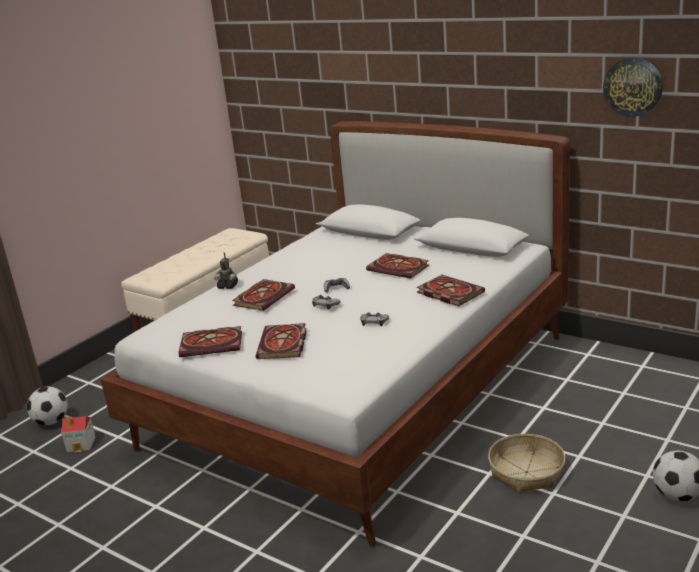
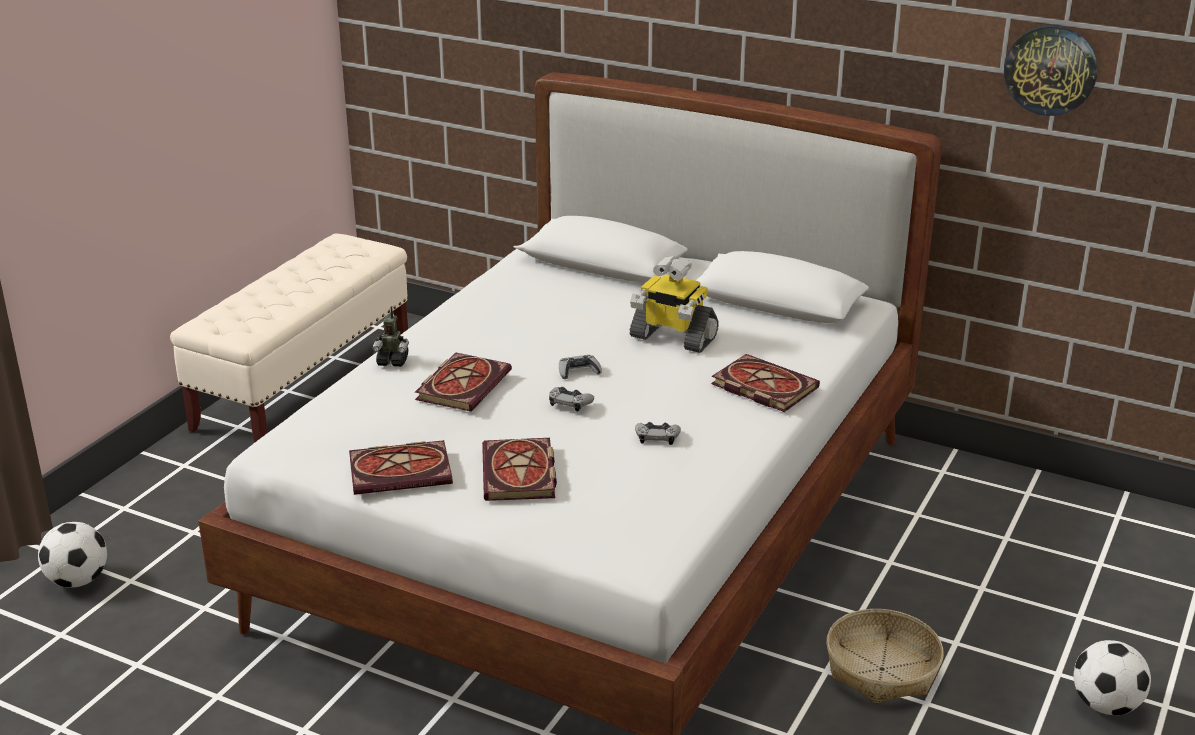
camera: 10 degrees left, 5 degrees up
toy house [61,416,96,452] -> none
book [366,253,429,279] -> toy robot [629,256,719,353]

